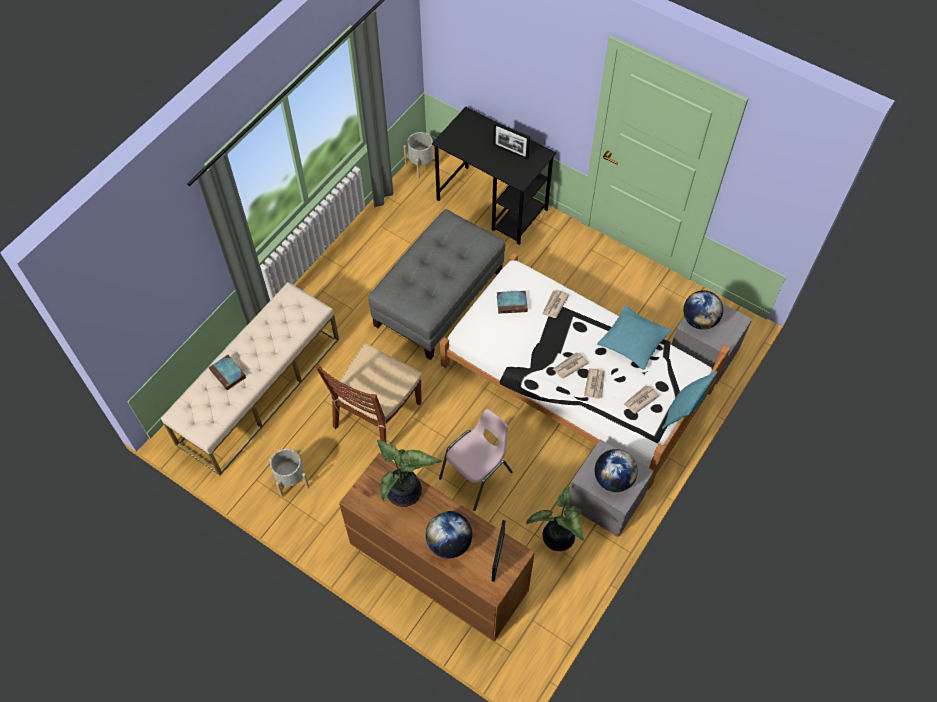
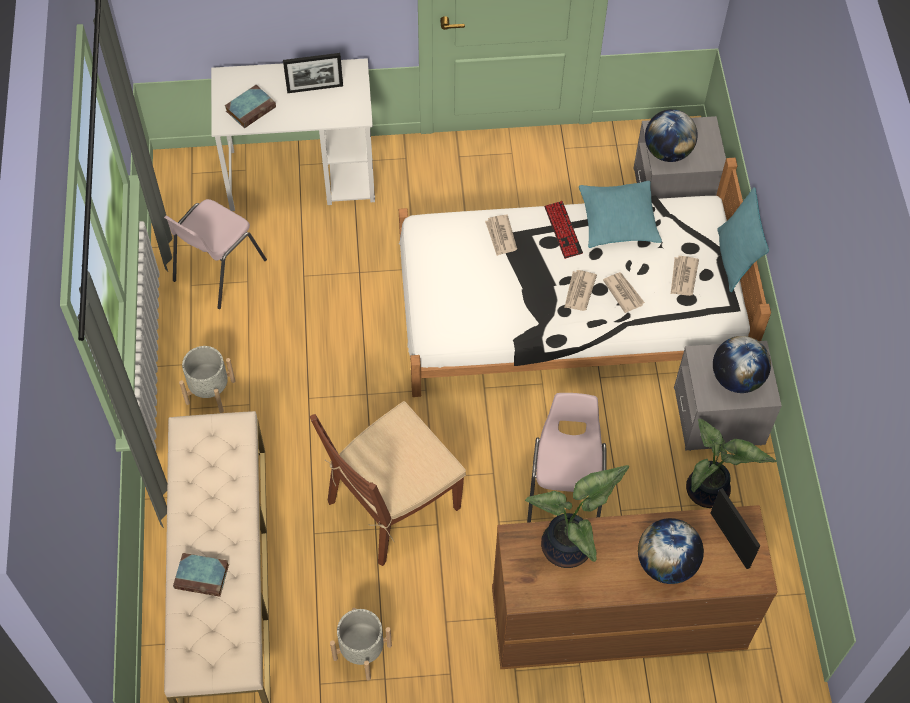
camera: 40 degrees left, 0 degrees up
brown chair [315,343,422,442] -> brown chair turned 60 degrees clockwise [310,401,466,566]
grey ottoman [368,209,505,360] -> none
grey planter [403,132,435,178] -> grey planter moved to [179,346,235,413]
black desk [432,107,556,245] -> white desk [211,58,375,211]
book [497,291,528,314] -> book moved to [225,85,276,128]
none -> pink chair [164,199,267,309]
none -> keyboard [544,201,583,259]

